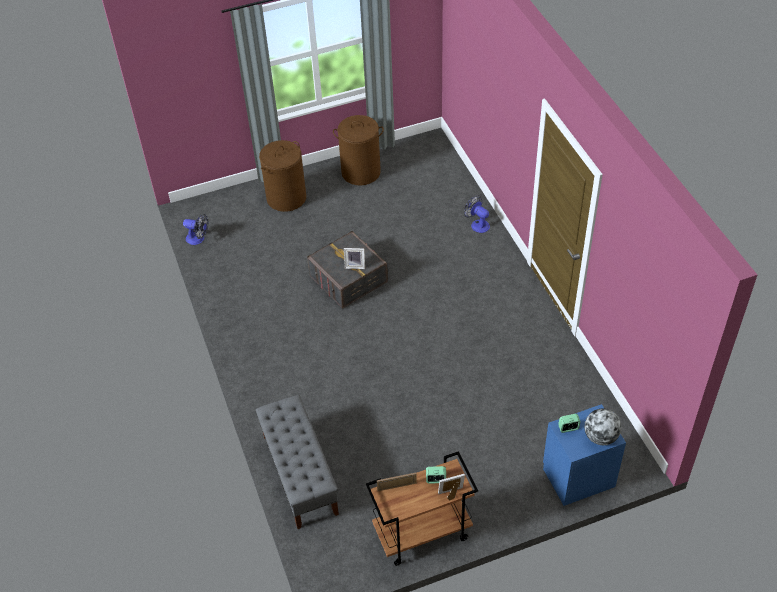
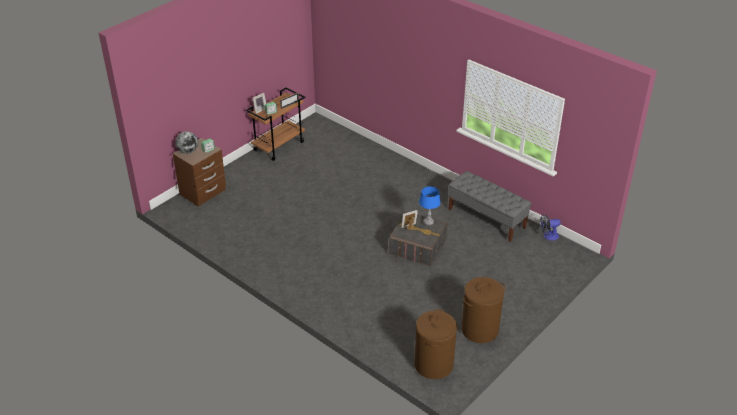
camera: 150 degrees right, 10 degrees down
grey bench [256,395,339,529] -> grey bench moved to [448,171,532,242]
brown laundry basket [259,140,306,212] -> brown laundry basket moved to [415,309,457,379]
fan [464,195,490,233] -> none
blue nightstand [543,404,626,506] -> brown nightstand [173,138,226,206]
none -> blue table lamp [419,186,441,225]

